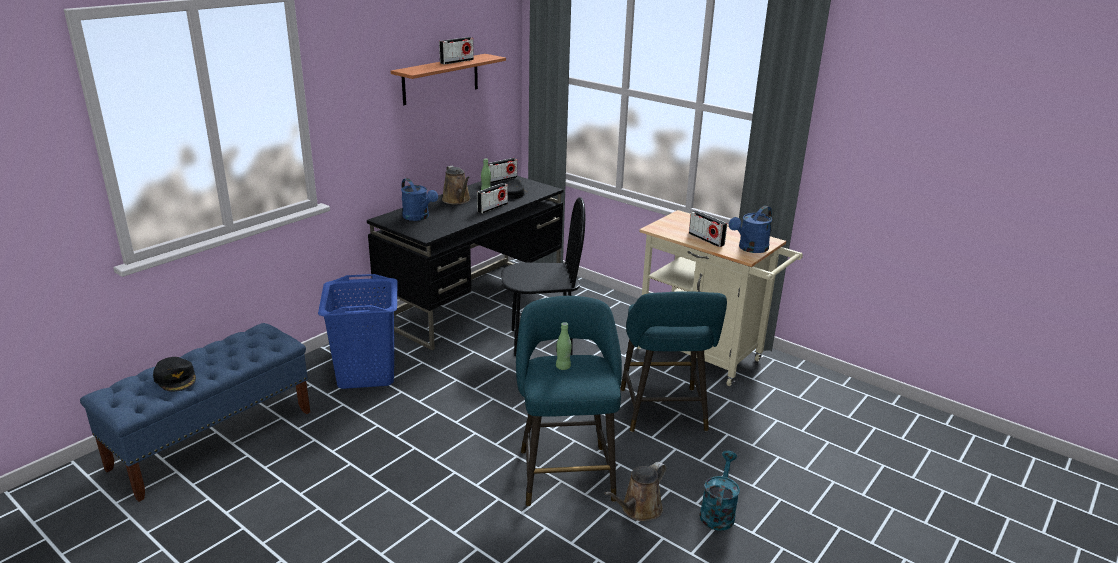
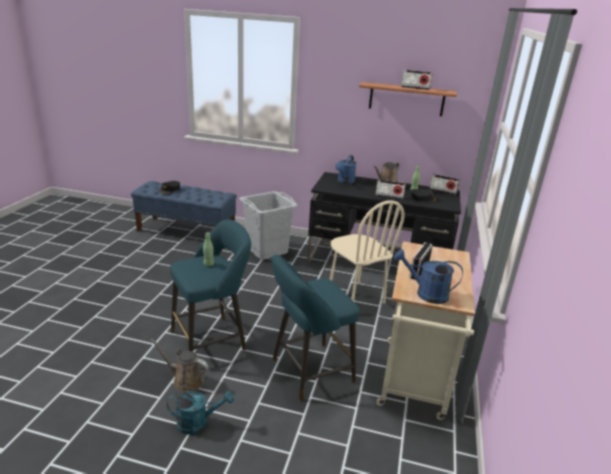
camera: 65 degrees right, 0 degrees up
blue laundry basket [318,274,398,389] -> grey laundry basket [239,191,298,260]
black chair [501,197,585,356] -> beige chair [330,200,405,304]

